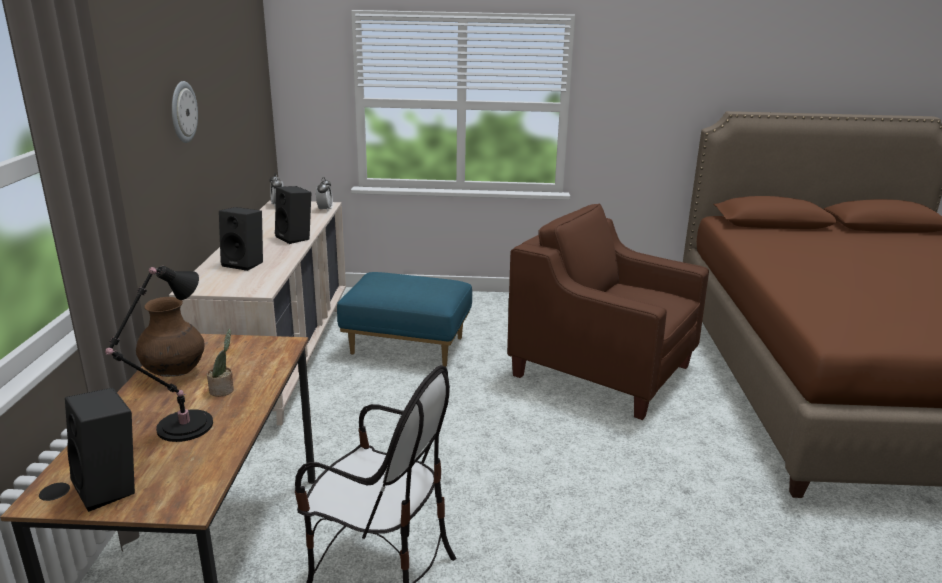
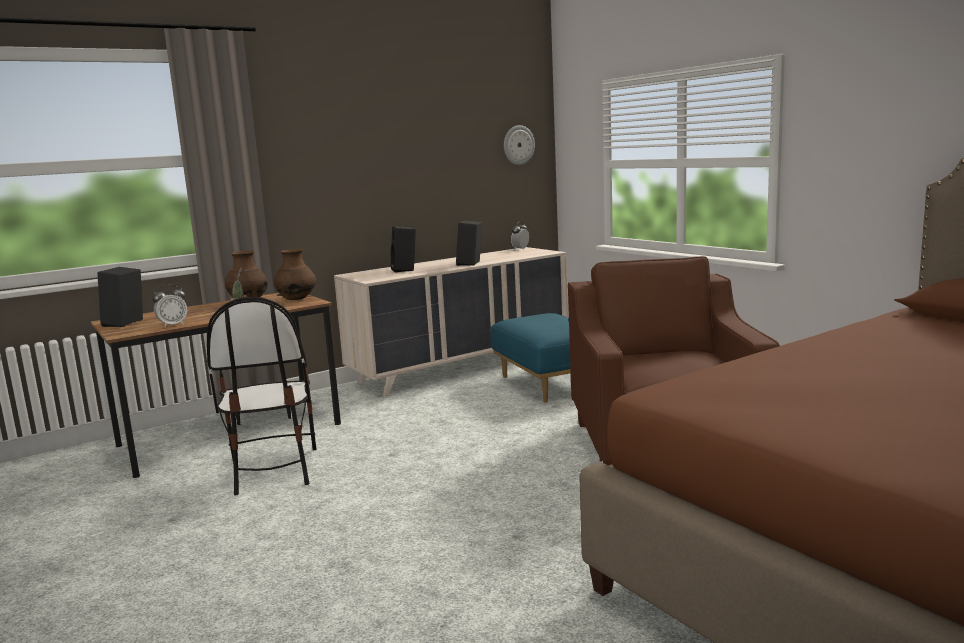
camera: 55 degrees right, 10 degrees down
black table lamp [105,266,213,442] -> none
wall clock [172,81,198,143] -> wall clock moved to [504,125,535,165]
alarm clock [316,177,333,212] -> alarm clock moved to [152,285,187,328]
none -> brown vase [274,249,316,300]

